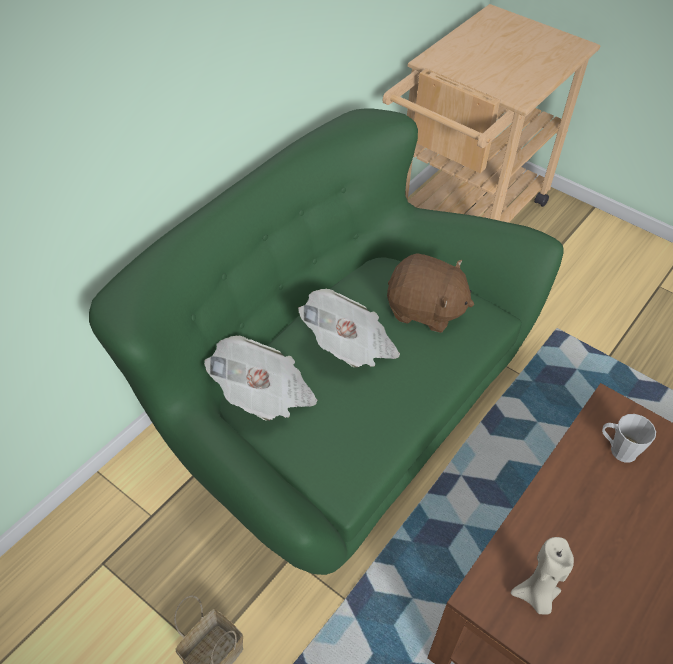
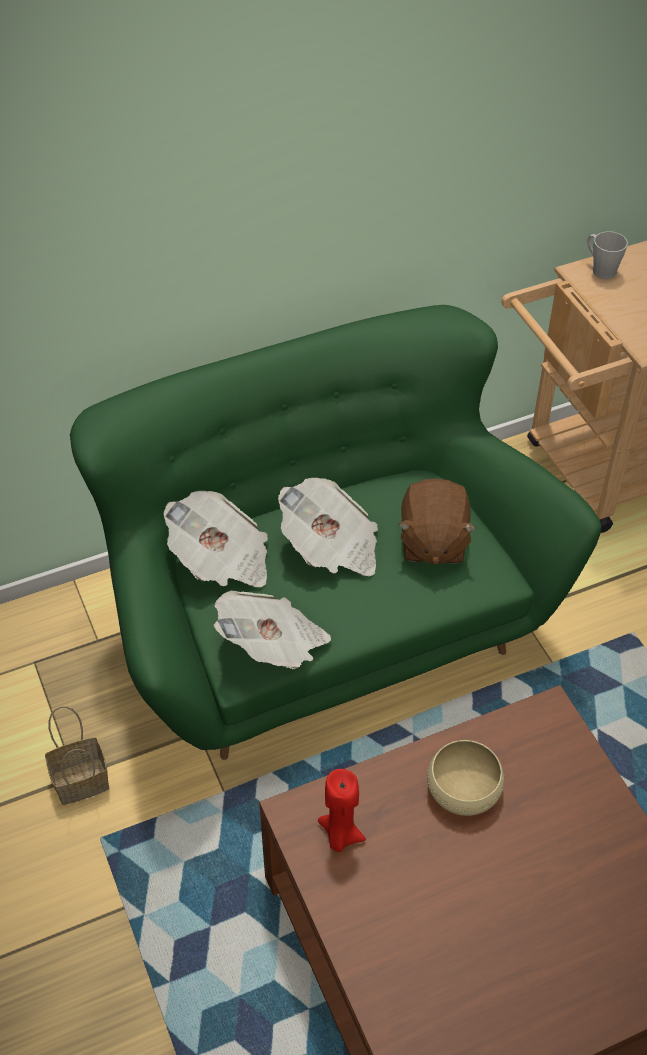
camera: 30 degrees right, 0 degrees up
brown plush toy [387,253,474,333] -> brown plush toy turned 45 degrees clockwise [398,479,476,565]
beige candle [511,537,574,615] -> red candle [318,769,366,852]
grey mug [602,414,656,463] -> grey mug moved to [587,231,628,279]
none -> newspaper [214,591,331,669]
none -> beige bowl [427,740,504,816]

